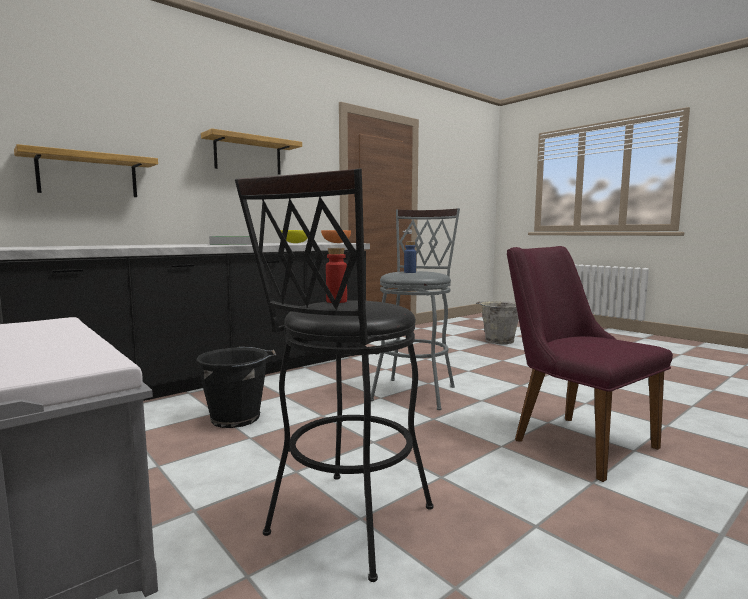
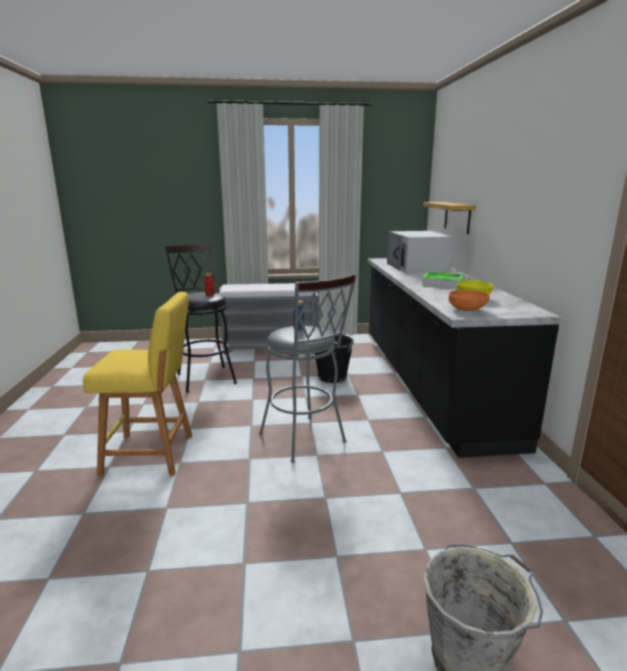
camera: 125 degrees right, 10 degrees up
shelf [201,128,302,175] -> none
purple chair [507,246,673,482] -> yellow stool [83,292,192,476]
none -> white microwave [387,231,454,273]

